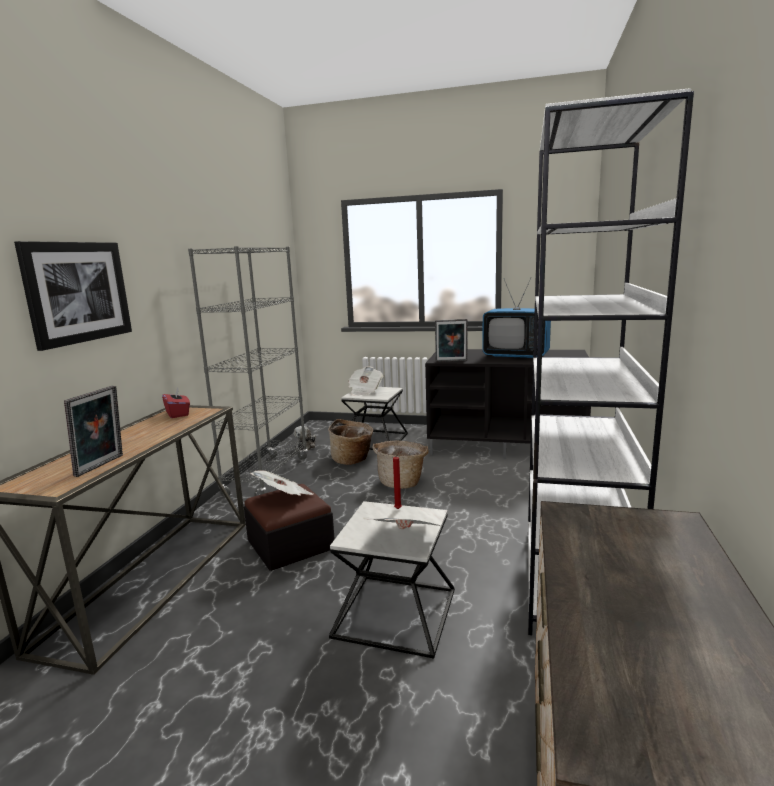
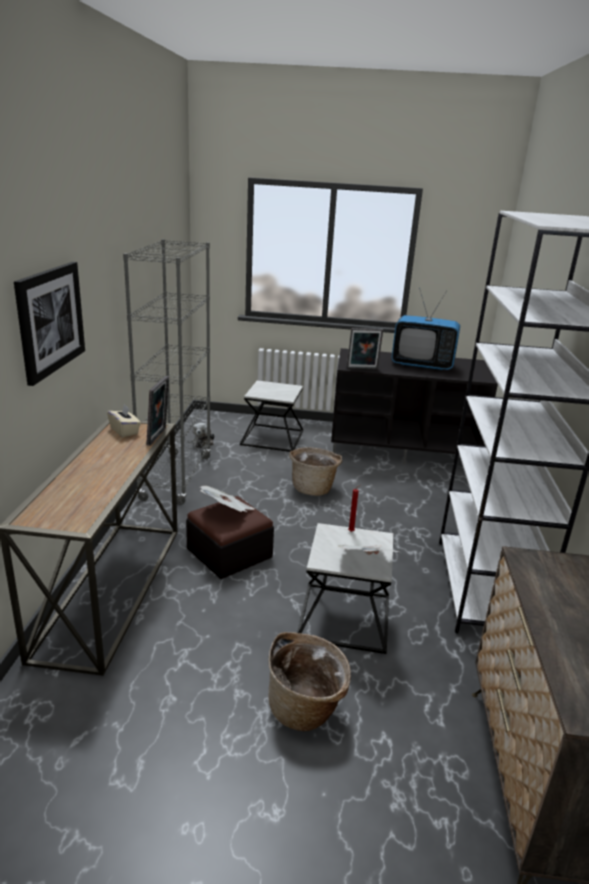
camera: 10 degrees left, 10 degrees up
picture frame [64,386,123,477] -> picture frame moved to [146,376,169,446]
red tissue box [162,387,190,418] -> beige tissue box [107,404,141,437]
basket [328,419,373,465] -> basket moved to [268,632,351,731]
newspaper [348,367,383,396] -> none

